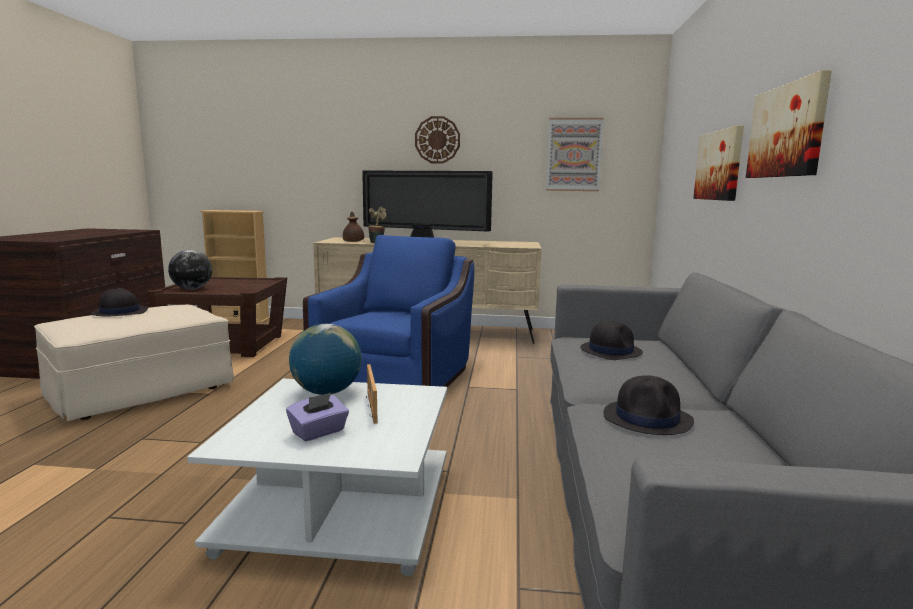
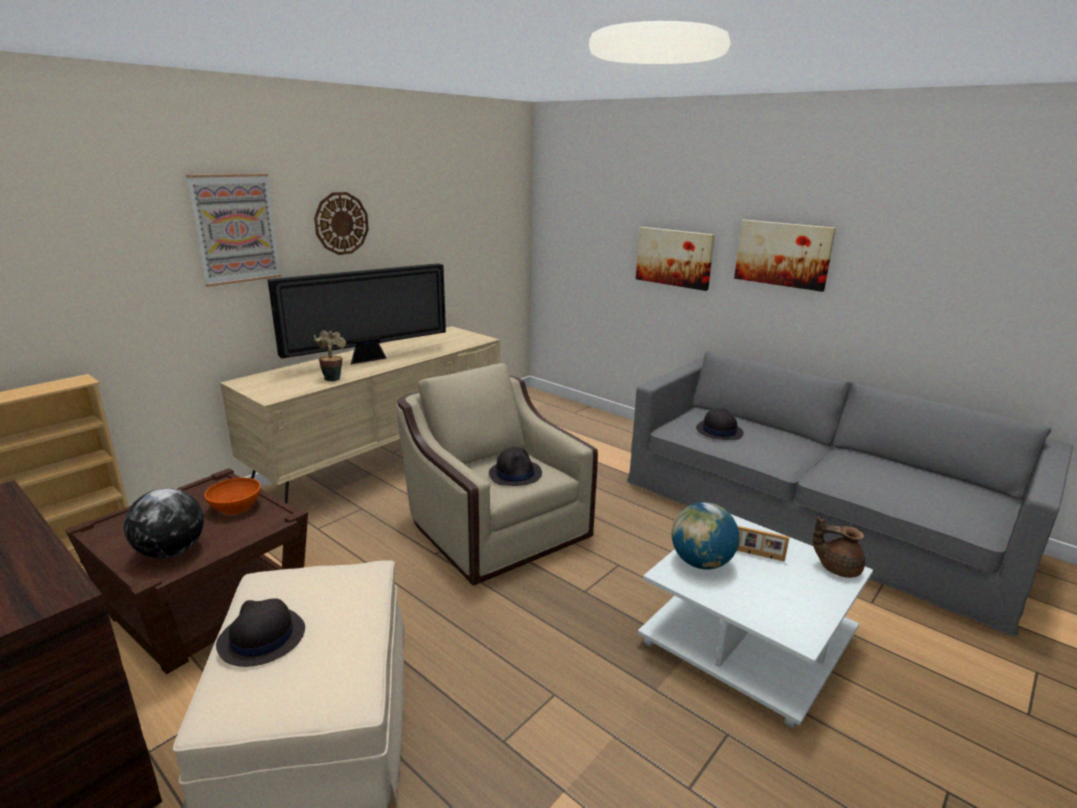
camera: 55 degrees left, 10 degrees up
purple tissue box [286,393,349,442] -> none
blue armchair [303,235,474,387] -> beige armchair [397,363,598,586]
brown teapot [343,211,364,242] -> brown teapot moved to [813,516,865,578]
picture [546,118,604,191] -> picture moved to [186,174,281,287]
black hat [604,375,694,435] -> black hat moved to [489,447,542,486]
none -> orange bowl [205,478,261,515]

